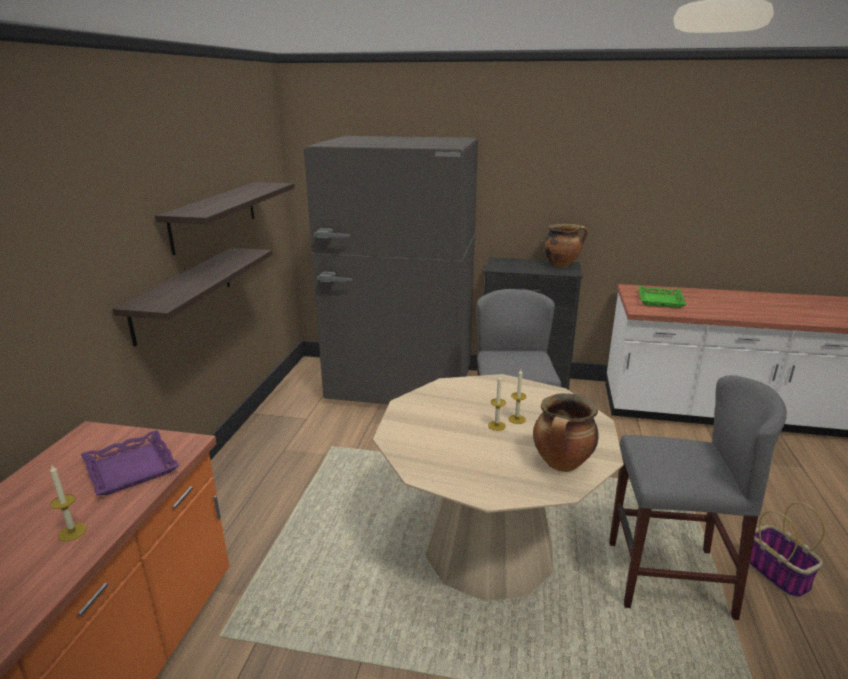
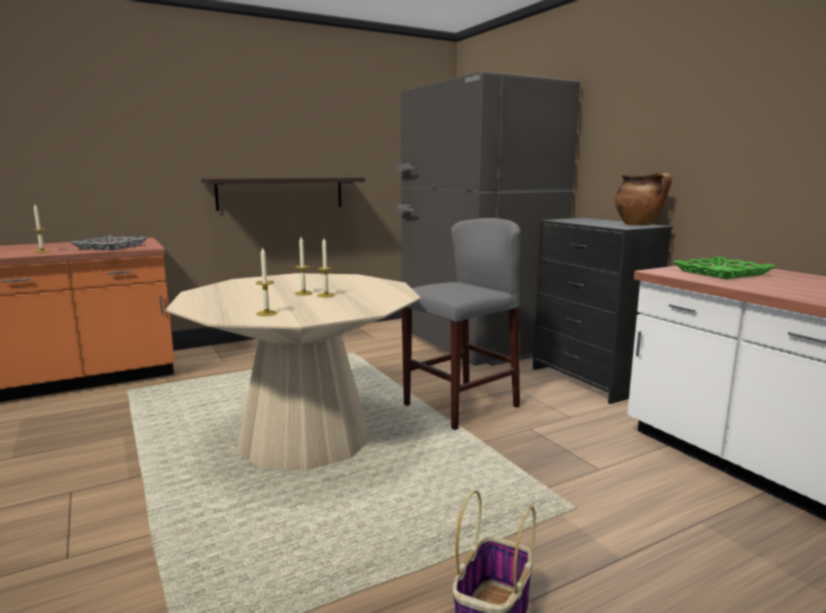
camera: 50 degrees right, 10 degrees down
purple tray [81,430,180,495] -> grey tray [70,236,147,250]
shelf [155,182,294,255] -> none
cooking pot [533,393,599,472] -> candle [256,248,277,316]
grey stool [609,375,787,620] -> none

